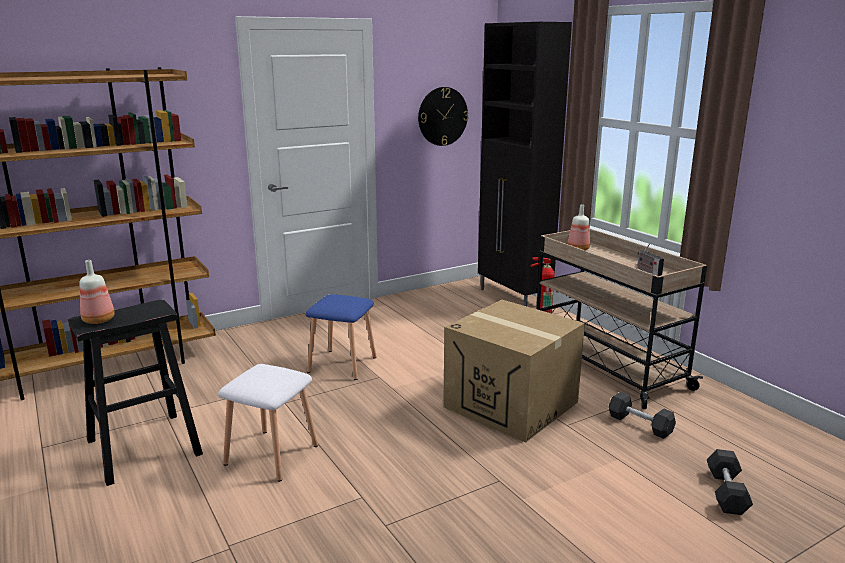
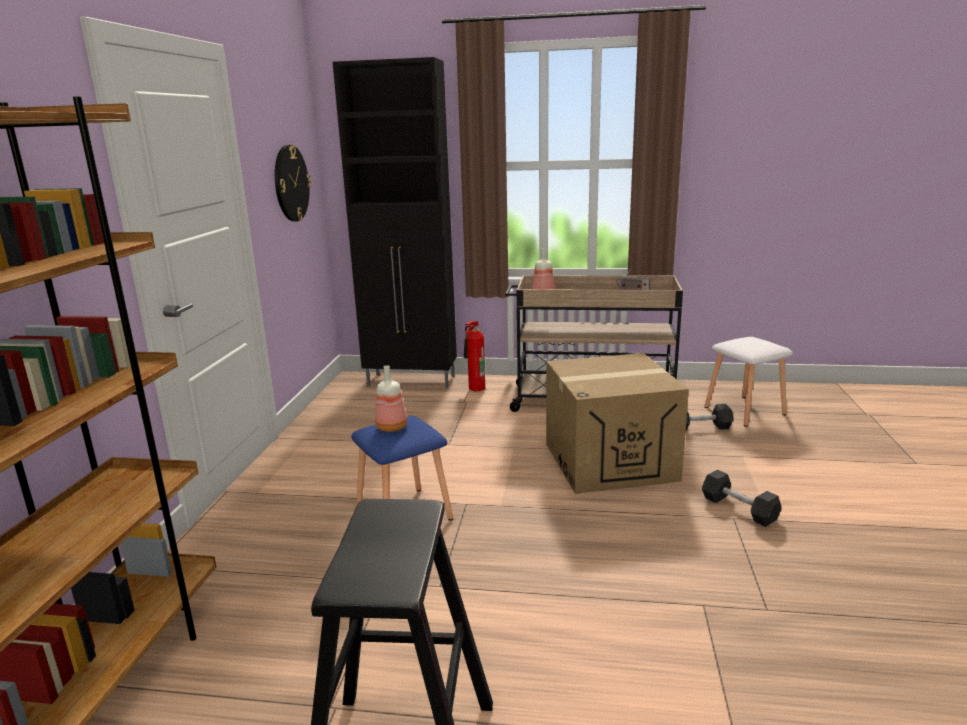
camera: 50 degrees left, 0 degrees up
bottle [79,260,115,324] -> bottle moved to [375,365,407,432]
white stool [218,364,318,482] -> white stool moved to [705,337,793,427]
grey dumbbell [707,449,753,515] -> grey dumbbell moved to [702,470,781,527]

